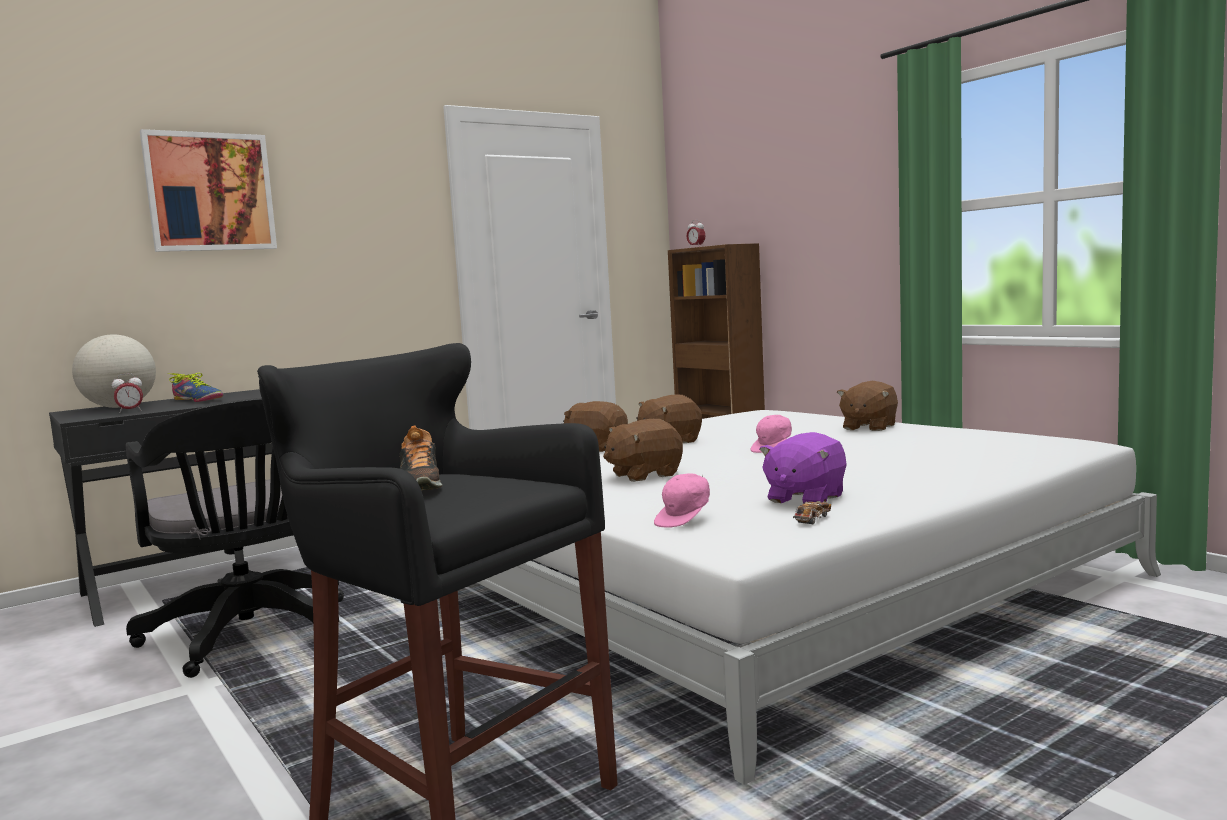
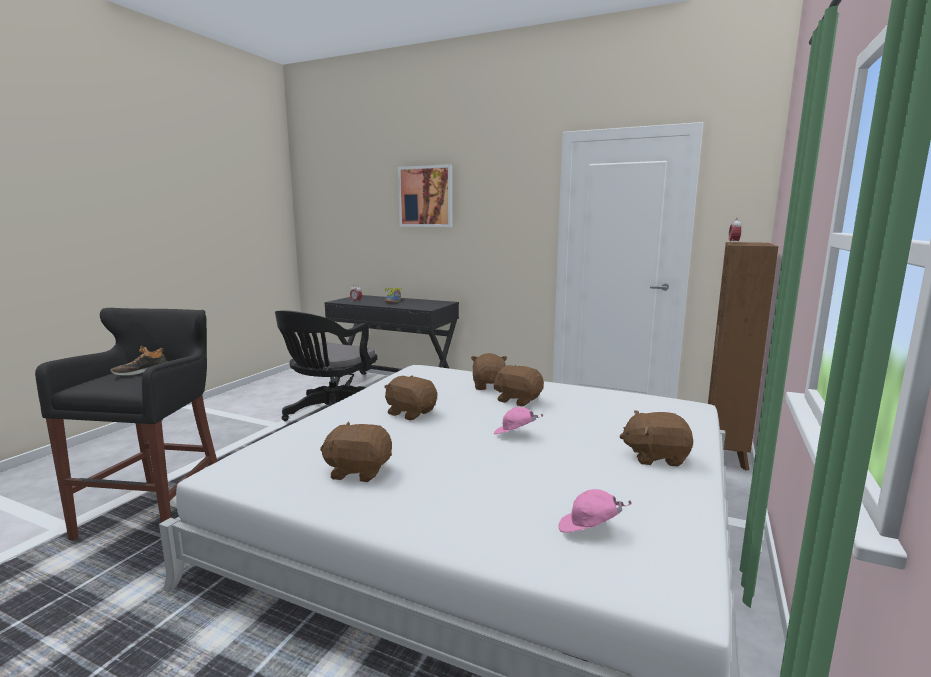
camera: 60 degrees right, 5 degrees up
globe [72,334,156,408] -> none
pink cap [654,474,710,528] -> pink cap moved to [559,489,632,533]
purple plush toy [759,432,847,504] -> brown plush toy [320,422,392,482]
toy car [793,501,831,524] -> none

